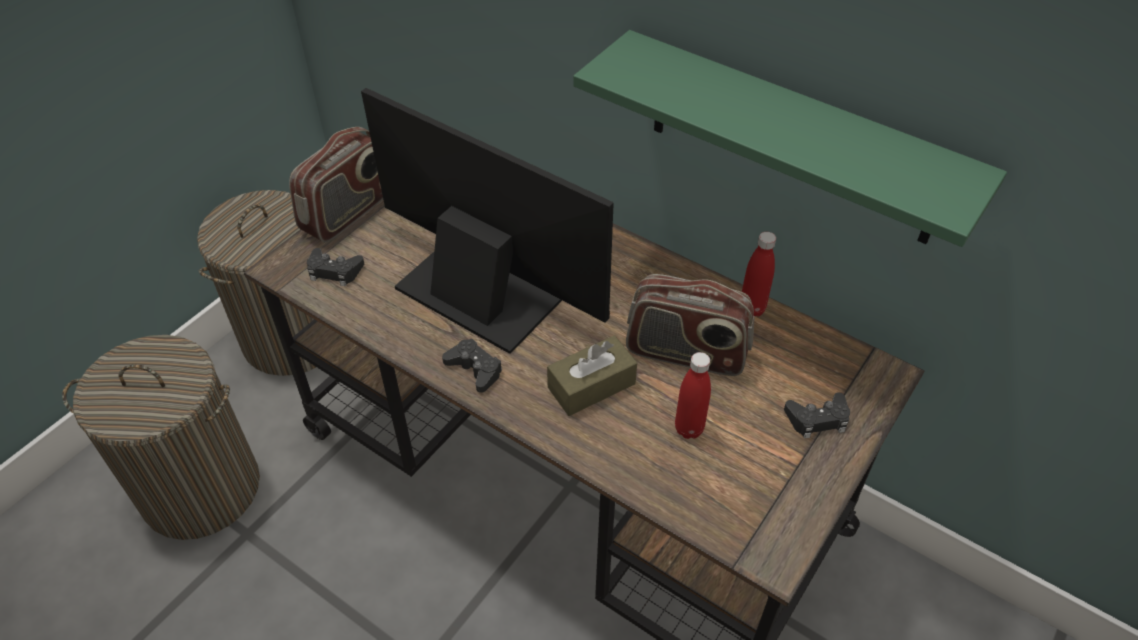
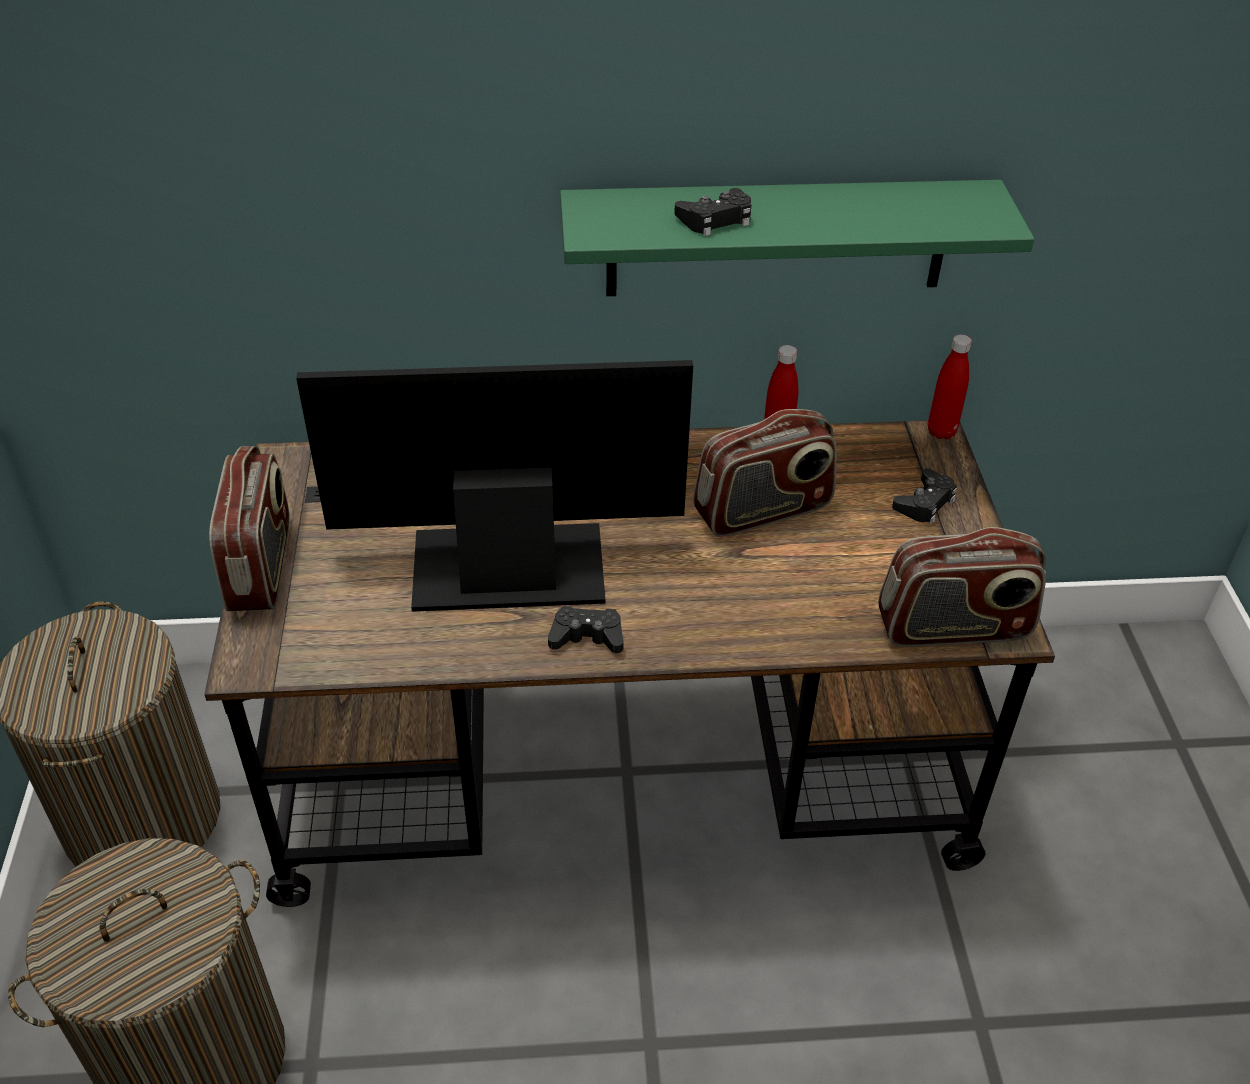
camera: 40 degrees left, 5 degrees down
black game controller [307,248,364,286] -> black game controller moved to [674,188,751,236]
brown tissue box [547,335,637,416] -> none
red bottle [675,352,711,439] -> red bottle moved to [928,334,972,439]
none -> radio [878,527,1046,647]

